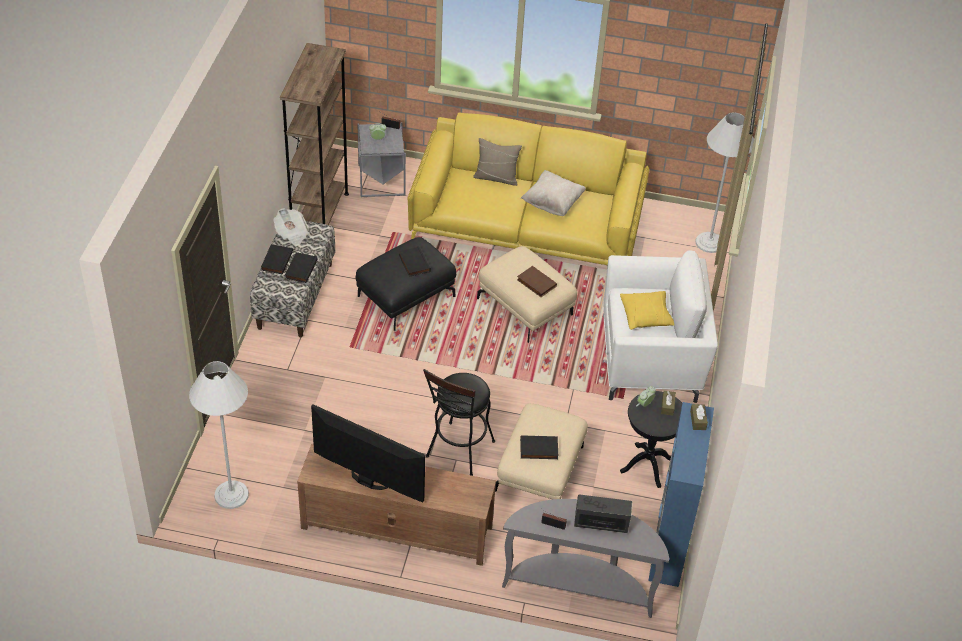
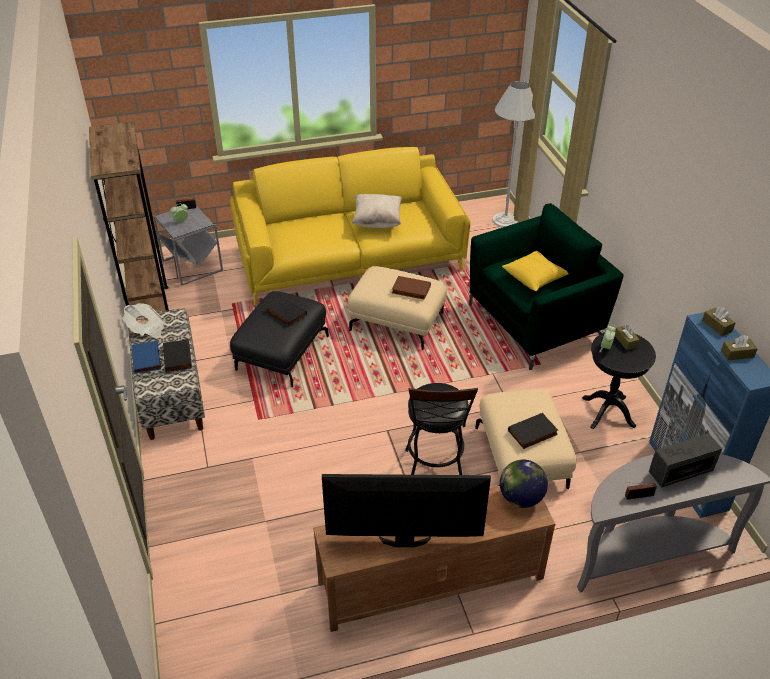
camera: 25 degrees left, 5 degrees down
white floor lamp [189,361,249,509] -> none
black book [261,244,293,275] -> blue book [131,340,161,374]
beige pillow [473,138,522,186] -> none
white armchair [603,250,718,403] -> green armchair [469,203,624,370]
none -> globe [500,459,548,508]
none -> brown tissue box [721,335,757,361]

